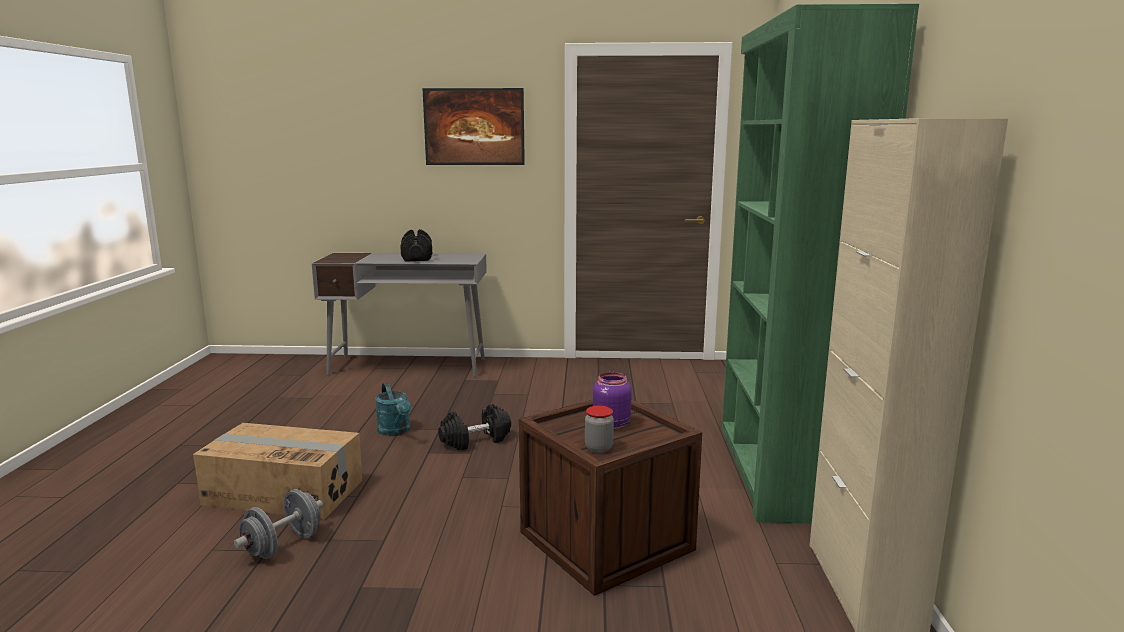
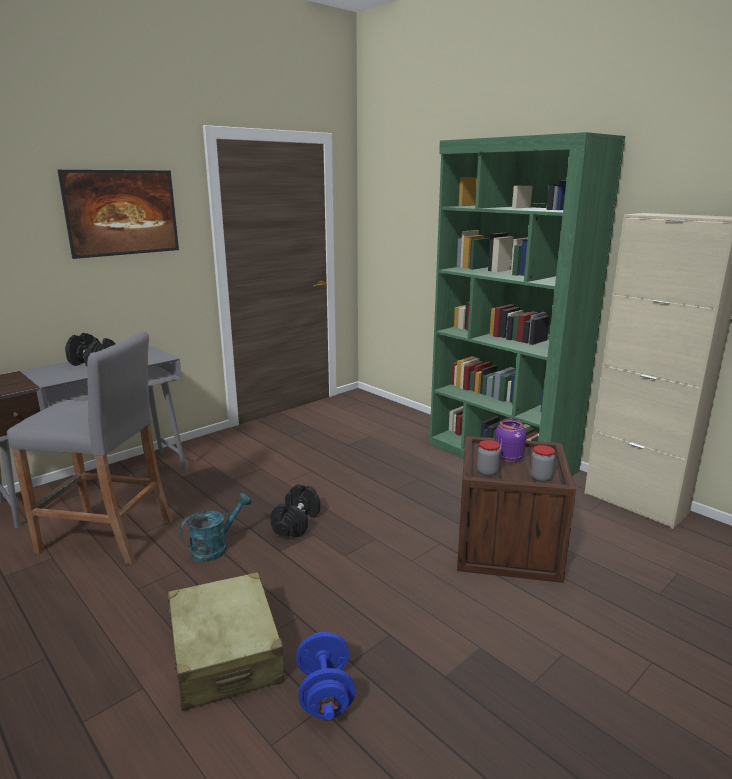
camera: 45 degrees left, 5 degrees up
cardboard box [193,423,362,519] -> beige suitcase [168,572,284,711]
grey dumbbell [234,489,323,559] -> blue dumbbell [296,632,355,720]
turquoise watering can [375,383,411,436] -> turquoise watering can turned 60 degrees counterclockwise [179,493,252,562]
none -> grey stool [7,332,173,564]
none -> jar [477,440,500,476]

